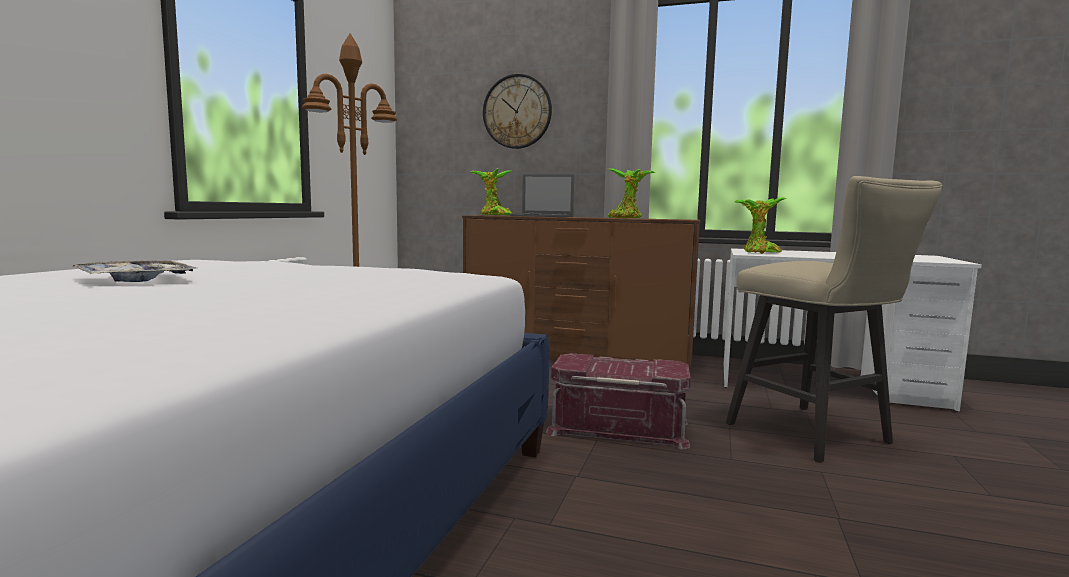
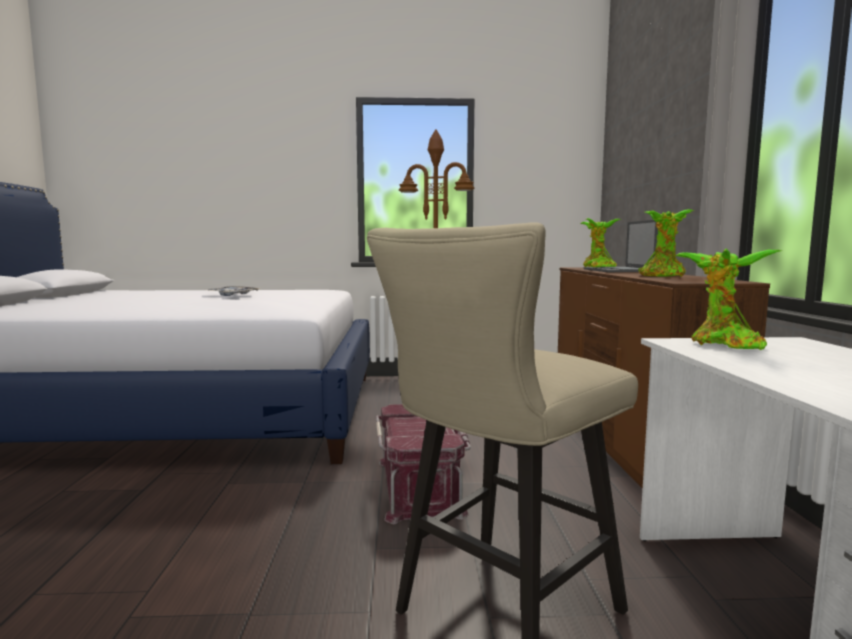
camera: 70 degrees right, 0 degrees up
wall clock [483,74,552,149] -> none

